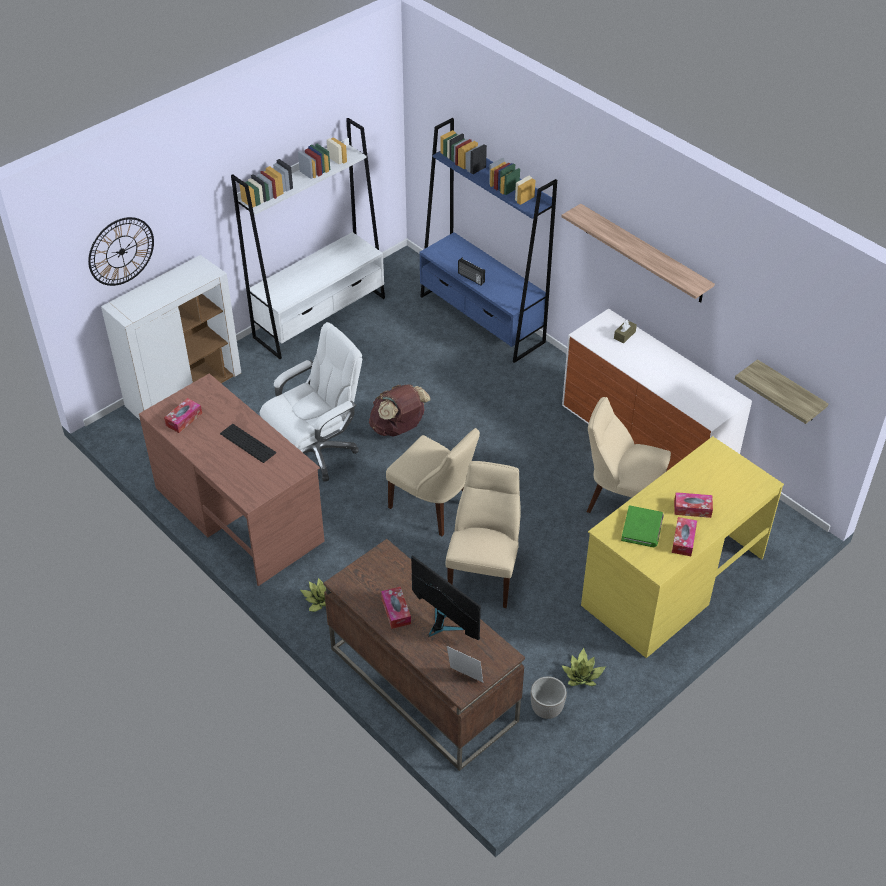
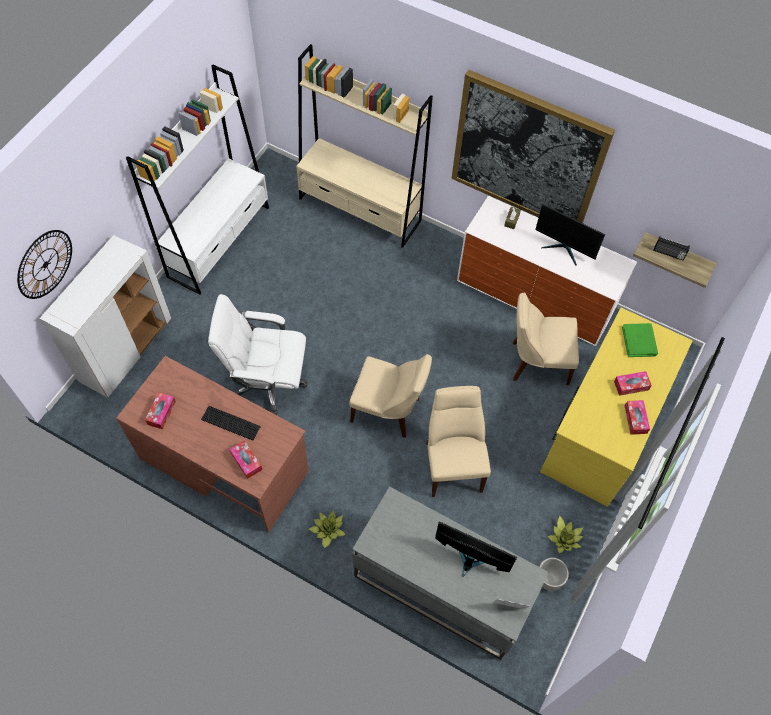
camera: 20 degrees left, 15 degrees up
white office chair [260,322,362,482] -> white office chair turned 120 degrees counterclockwise [208,294,307,415]
brown desk [323,539,525,771] -> grey desk [352,486,549,660]
brown backpack [369,384,431,437] -> none
tissue box [381,587,411,629] -> tissue box moved to [229,440,262,479]
blue bookcase [420,118,557,363] -> beige bookcase [296,44,433,248]
radio [458,258,485,285] -> radio moved to [653,236,690,260]
shelf [561,204,715,303] -> picture [452,70,615,223]
green book [621,505,664,547] -> green book moved to [622,323,658,357]
none -> monitor [535,204,605,266]

